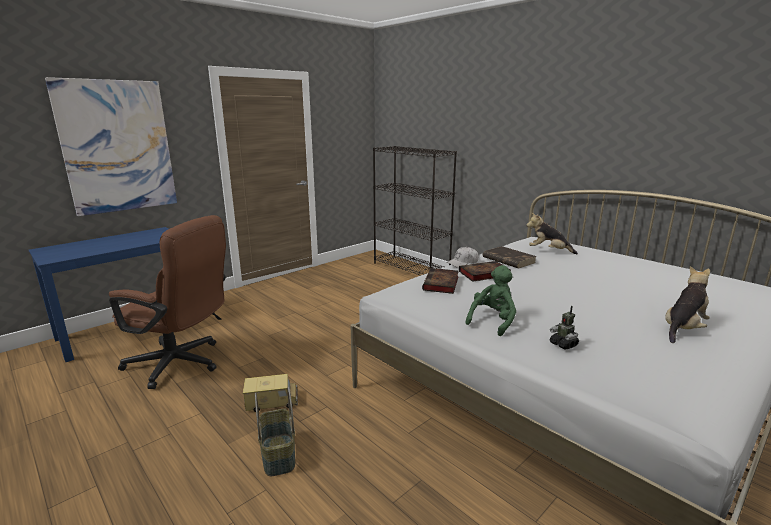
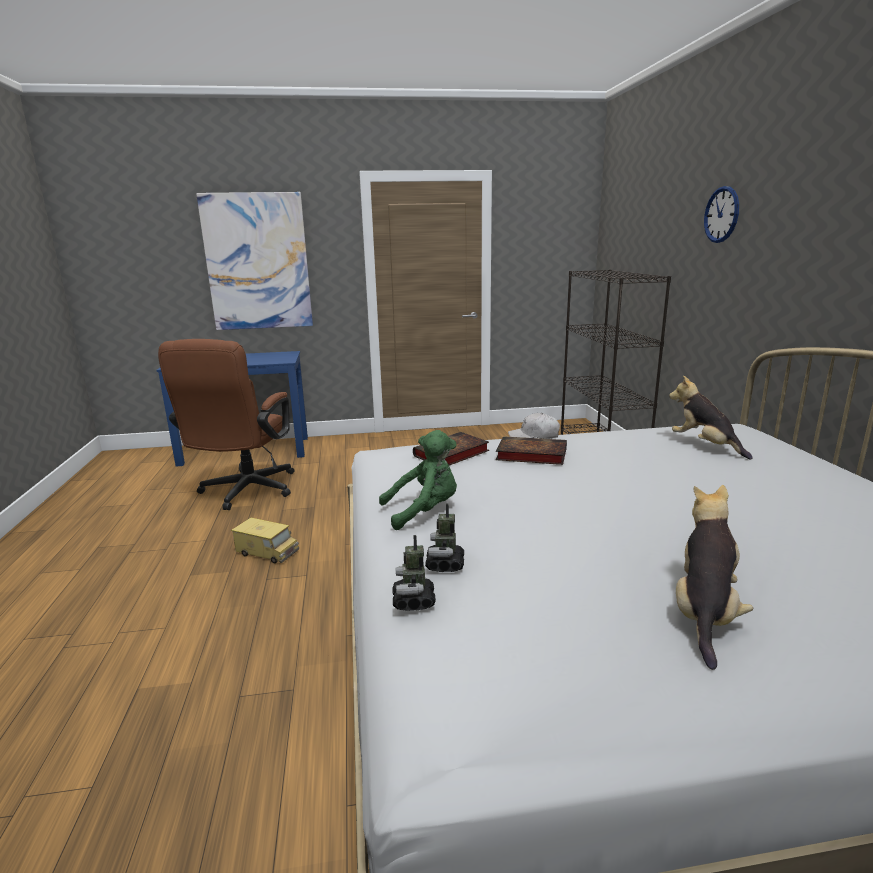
camera: 35 degrees right, 0 degrees up
brown office chair [109,215,226,389] -> brown office chair turned 45 degrees clockwise [158,339,295,510]
basket [255,387,295,476] -> none
brown book [483,246,537,268] -> none
plush toy [665,266,710,343] -> plush toy turned 60 degrees counterclockwise [676,485,753,670]
none -> toy robot [393,535,436,611]
none -> wall clock [704,186,739,243]

